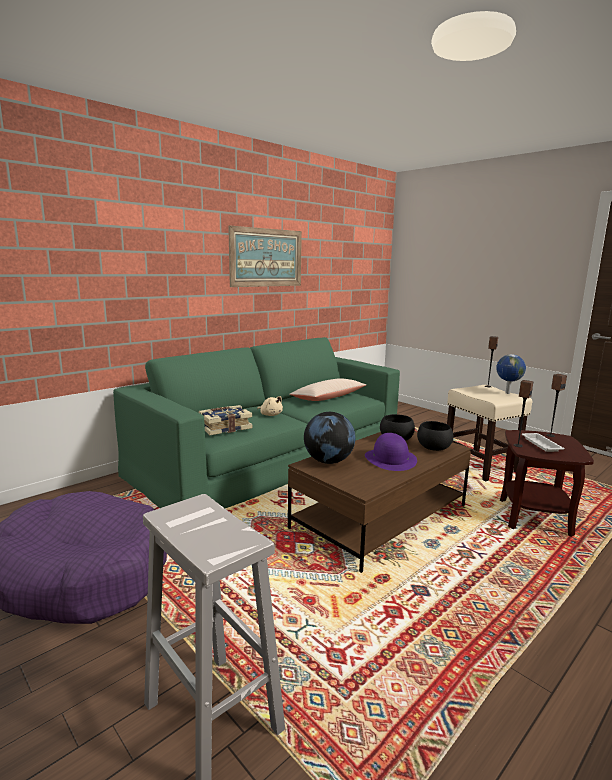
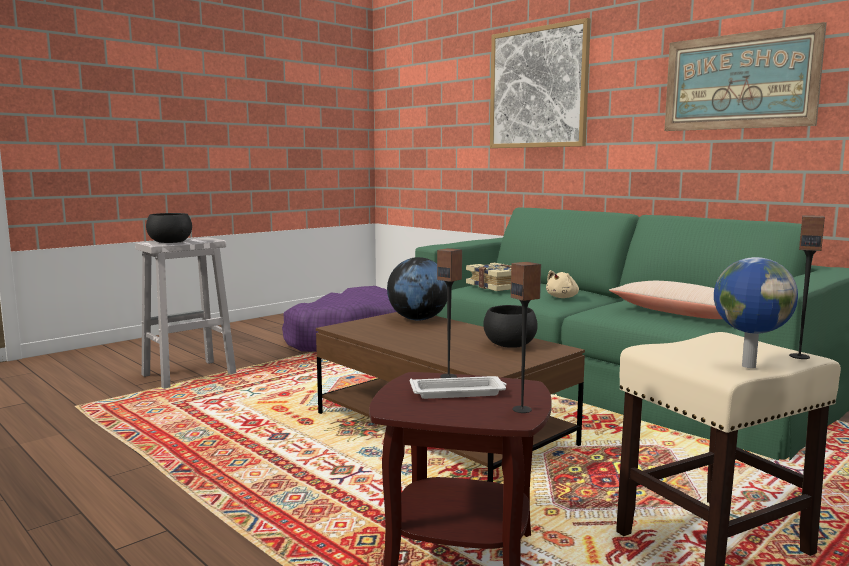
camera: 90 degrees right, 5 degrees down
purple hat [365,433,417,471] -> none
black bowl [417,421,453,451] -> black bowl moved to [146,213,192,243]
none -> picture [490,18,591,148]

